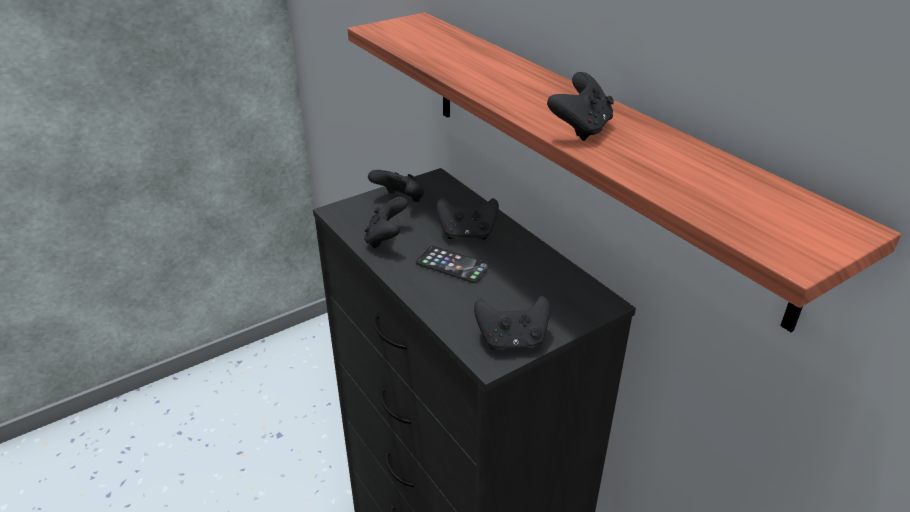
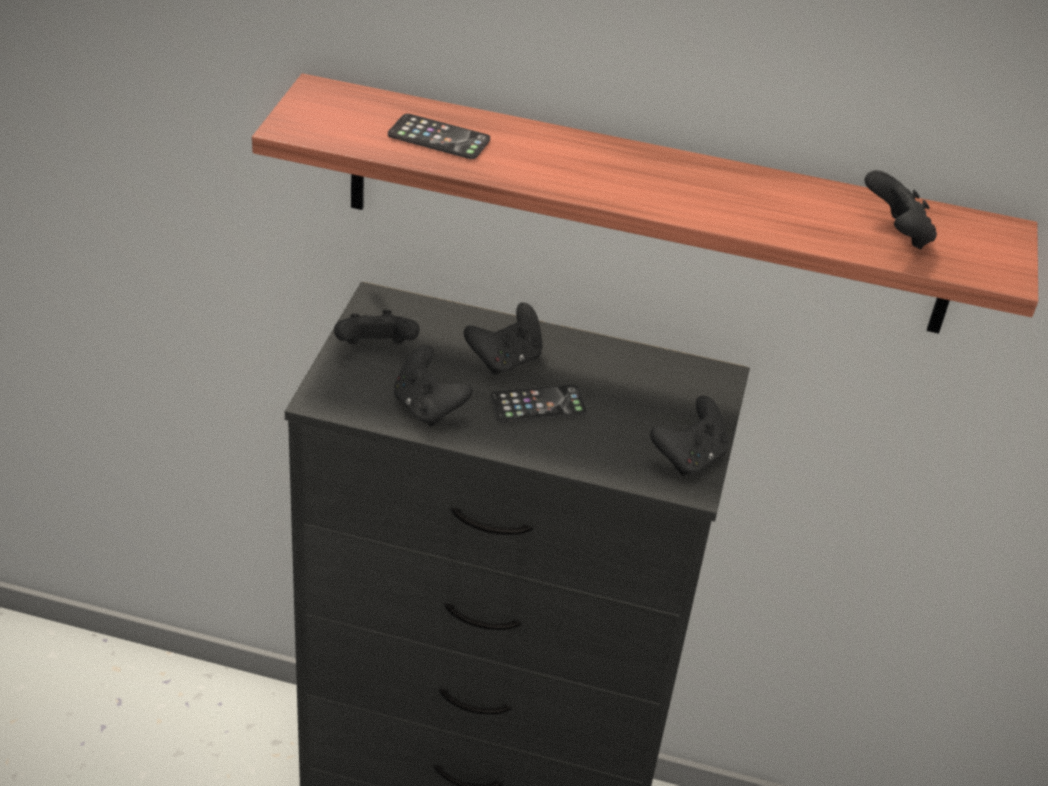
camera: 45 degrees left, 5 degrees up
black game controller [547,72,614,141] -> black game controller moved to [864,170,937,249]
none -> phone [388,114,490,159]

